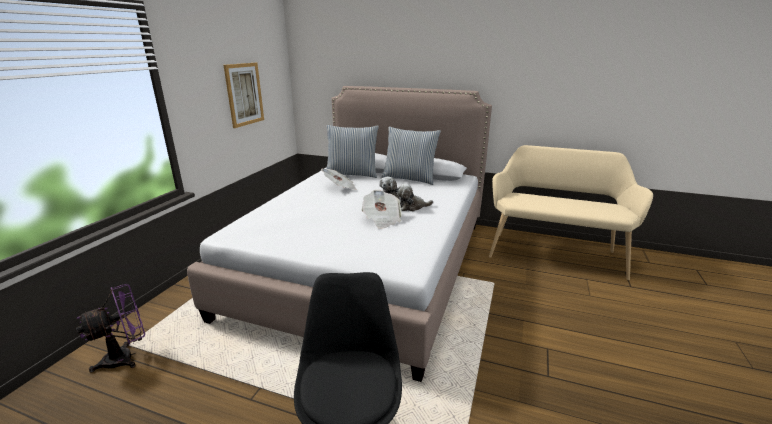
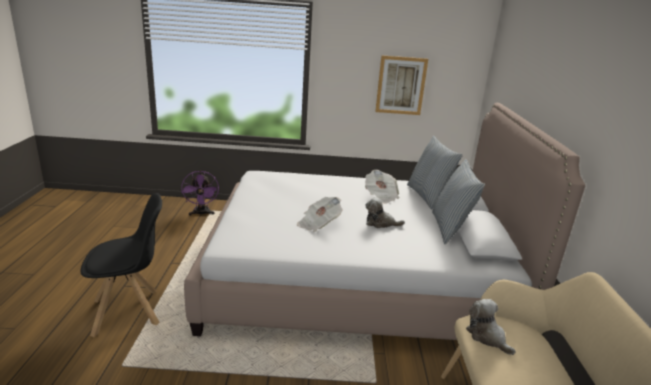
camera: 70 degrees right, 0 degrees up
purple fan [76,284,145,373] -> purple fan turned 45 degrees clockwise [181,171,219,216]
plush toy [397,184,433,211] -> plush toy moved to [466,299,516,355]

